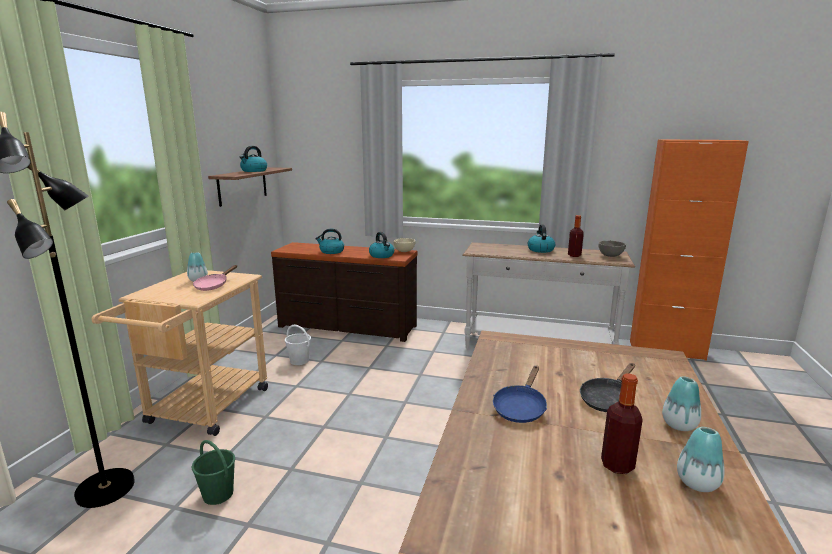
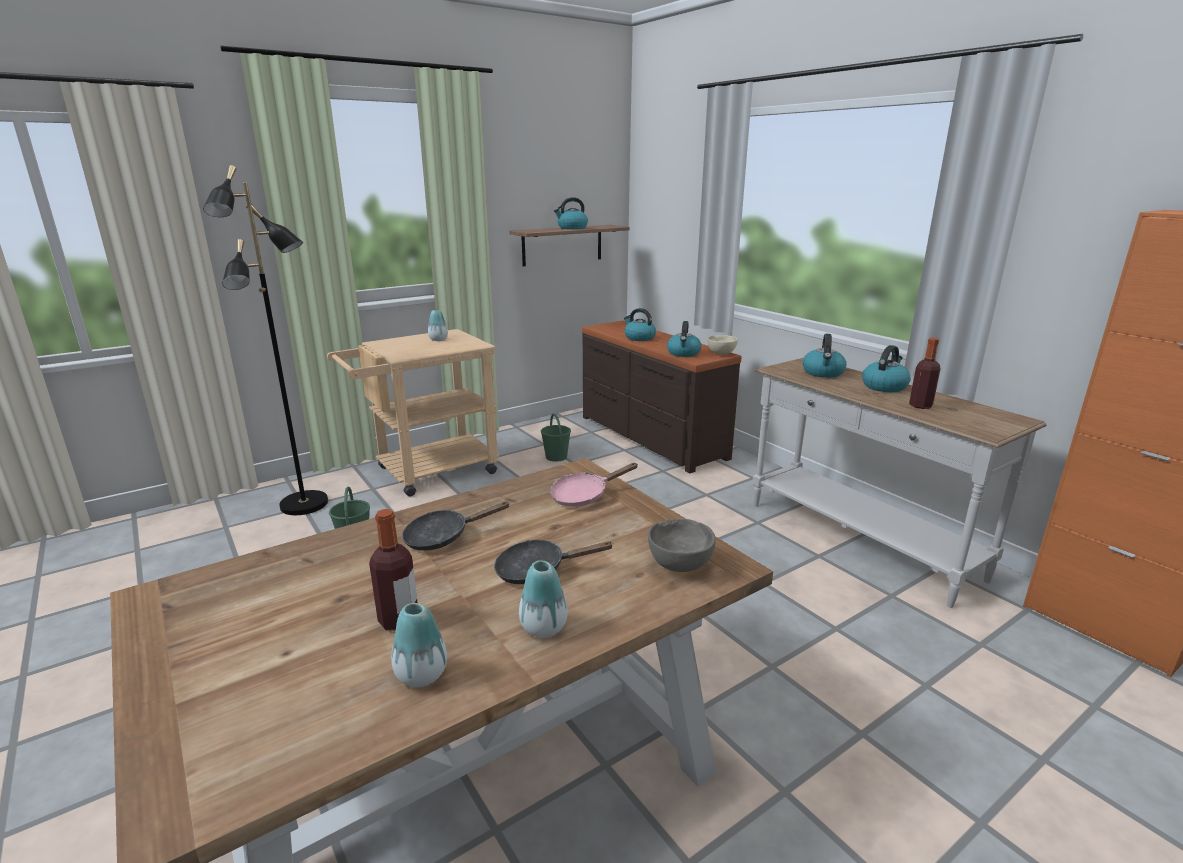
camera: 40 degrees right, 5 degrees up
pink frying pan [193,265,237,291] -> pink frying pan moved to [550,463,638,507]
white bucket [285,325,311,365] -> green bucket [541,413,571,462]
blue frying pan [493,366,547,423] -> black frying pan [402,502,510,551]
grey bowl [599,241,626,257] -> grey bowl moved to [648,518,716,572]
none -> kettle [803,334,847,378]

